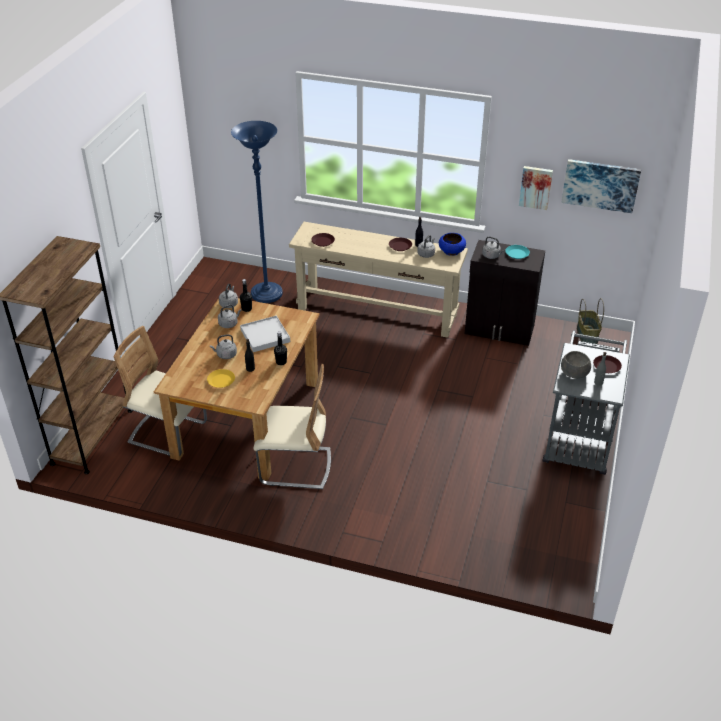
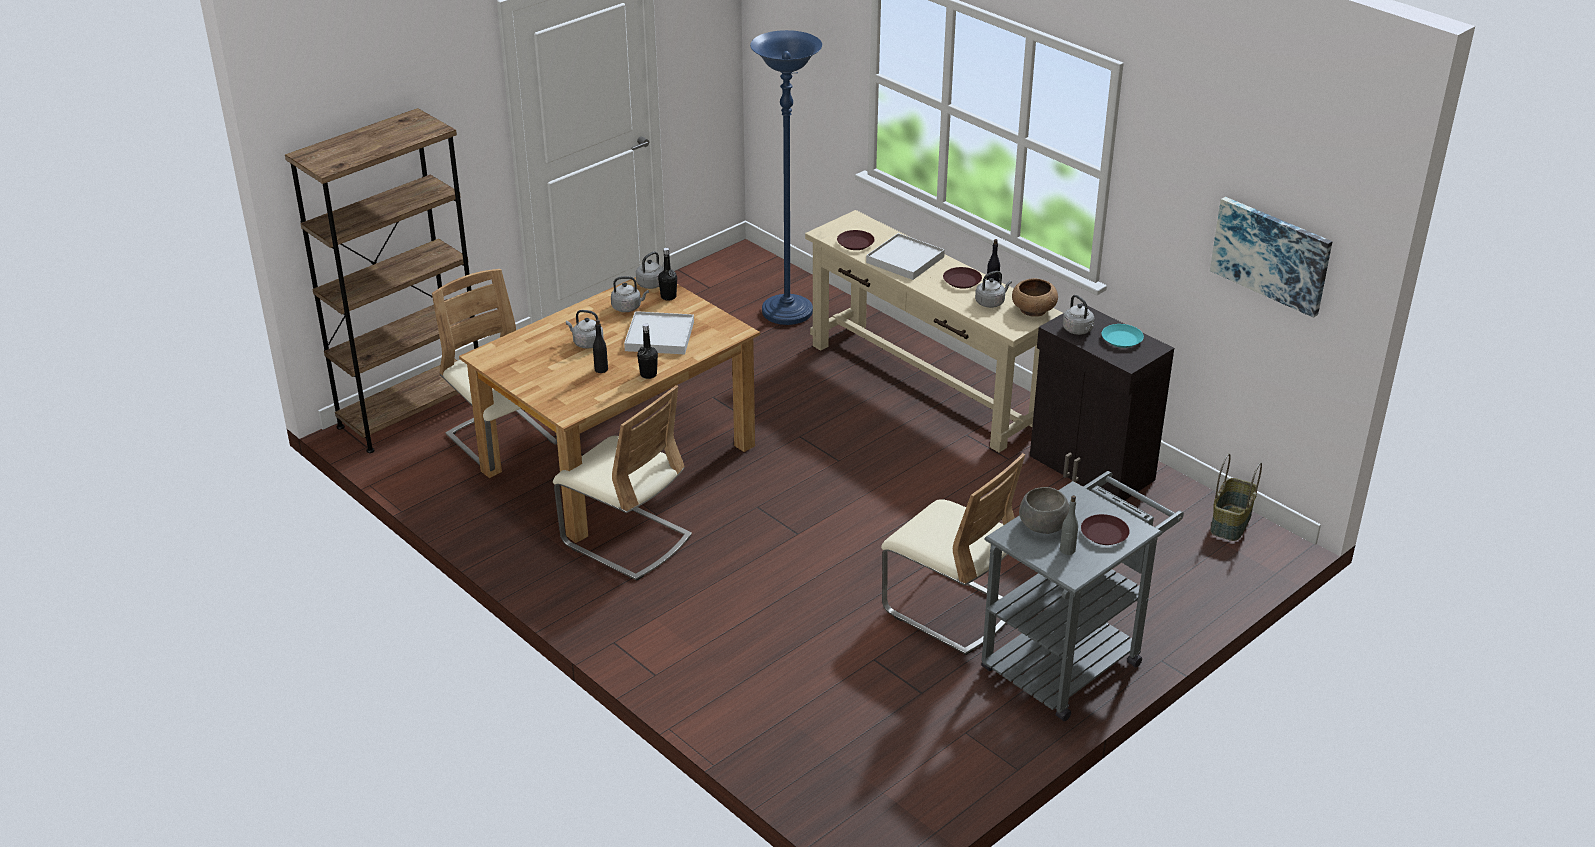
camera: 30 degrees right, 5 degrees down
yellow plate [207,369,235,388] -> none
blue bowl [439,233,466,256] -> brown bowl [1012,278,1058,317]
picture [519,166,553,210] -> none
none -> white tray [866,233,945,280]
none -> beige chair [881,453,1025,655]

